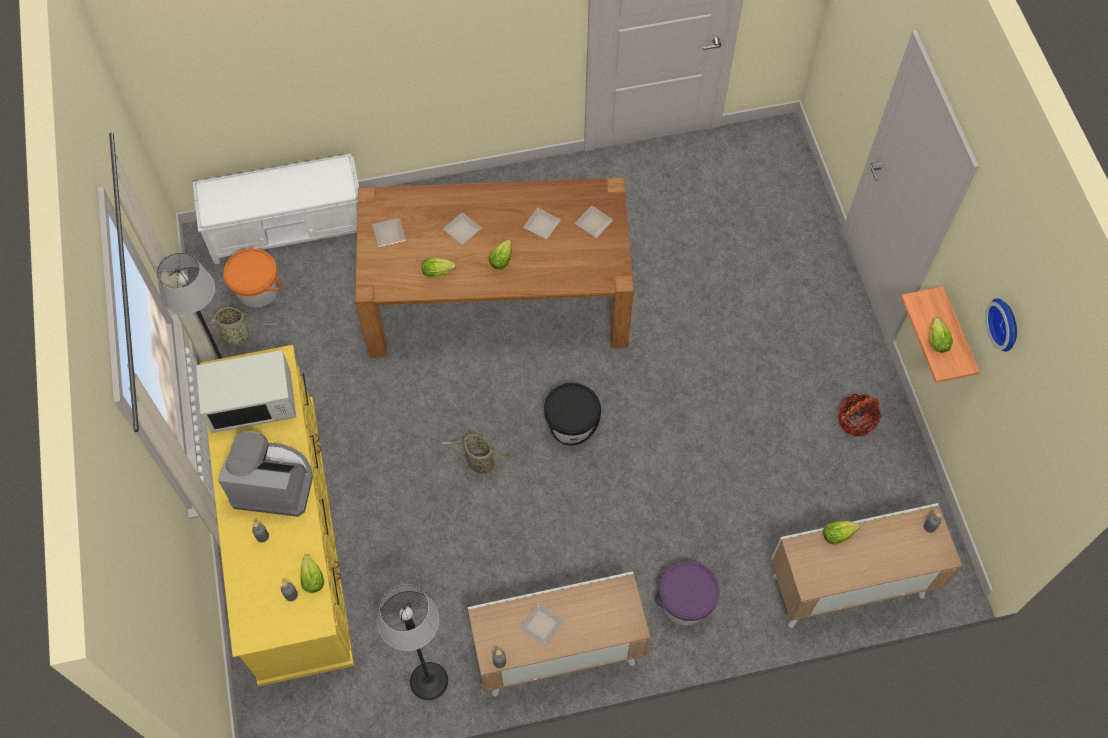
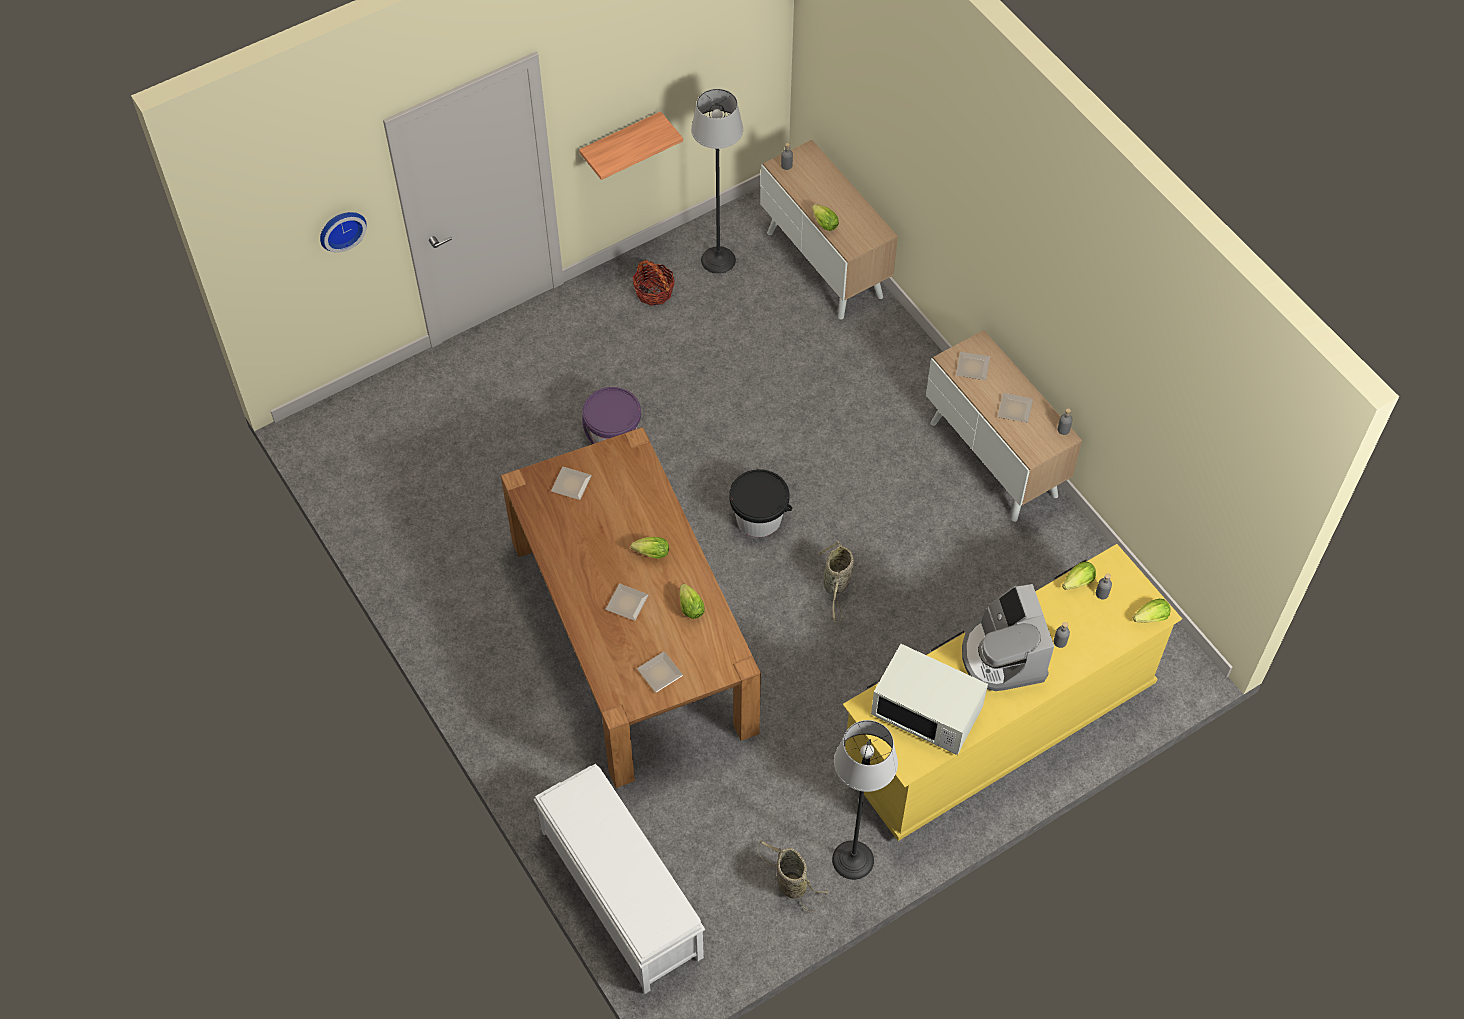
camera: 110 degrees left, 5 degrees down
white microwave [196,350,296,433] -> white microwave turned 150 degrees clockwise [871,644,988,755]
orange bucket [223,248,282,308] -> none
floor lamp [378,584,448,700] -> floor lamp moved to [691,89,743,274]
plate [523,208,561,240] -> plate moved to [956,352,990,380]
purple bucket [655,561,719,625] -> purple bucket moved to [582,387,641,444]
lettuce [930,318,953,353] -> lettuce moved to [1133,599,1170,623]
wall clock [985,298,1017,352] -> wall clock moved to [320,212,367,253]

